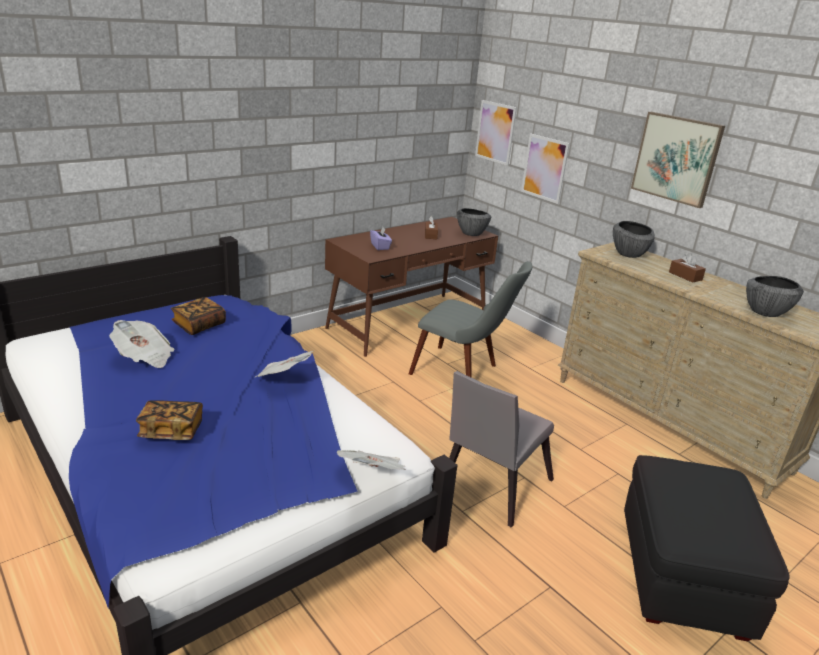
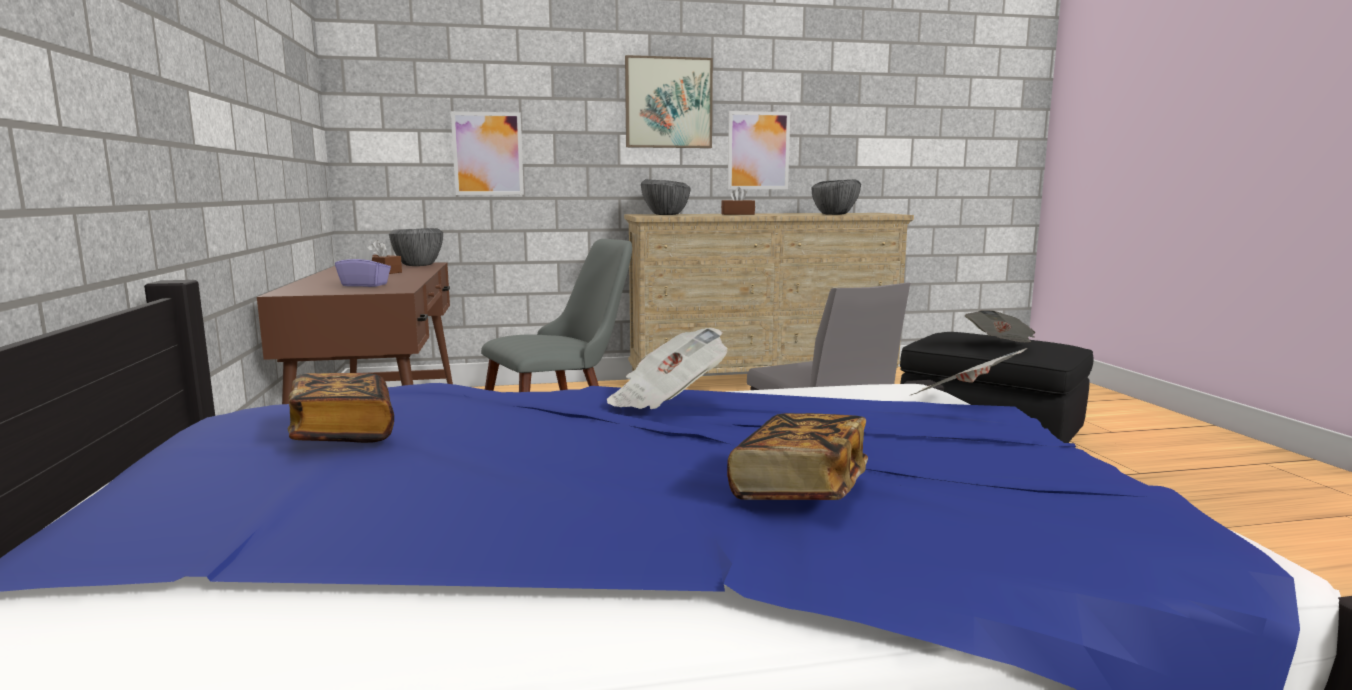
camera: 60 degrees left, 15 degrees down
newspaper [109,320,174,368] -> newspaper moved to [965,310,1036,342]
picture [475,100,517,166] -> picture moved to [728,111,790,189]

